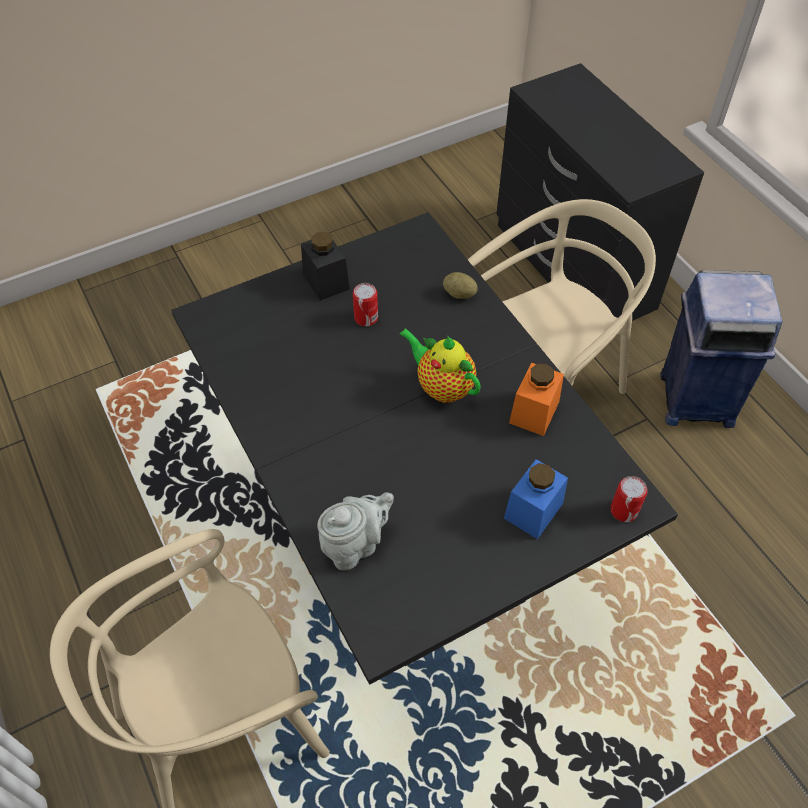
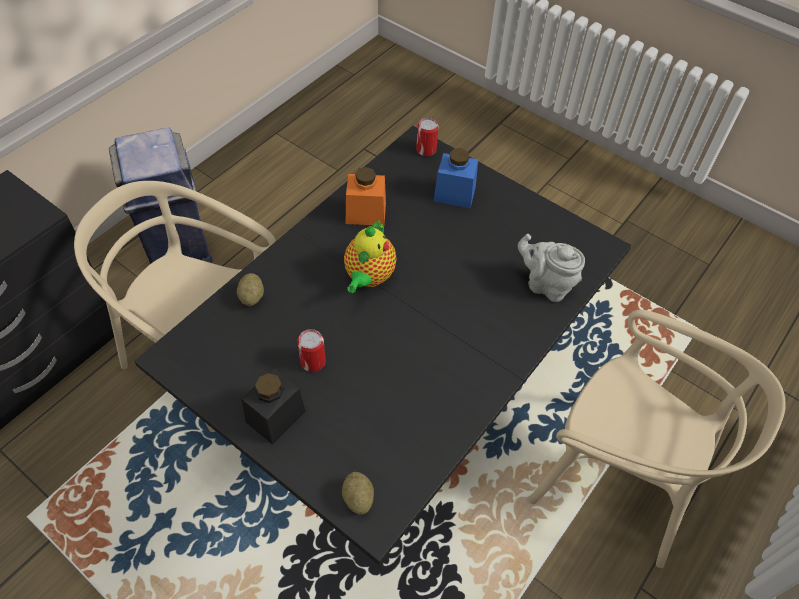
camera: 115 degrees left, 0 degrees up
none -> potato [342,472,374,515]

